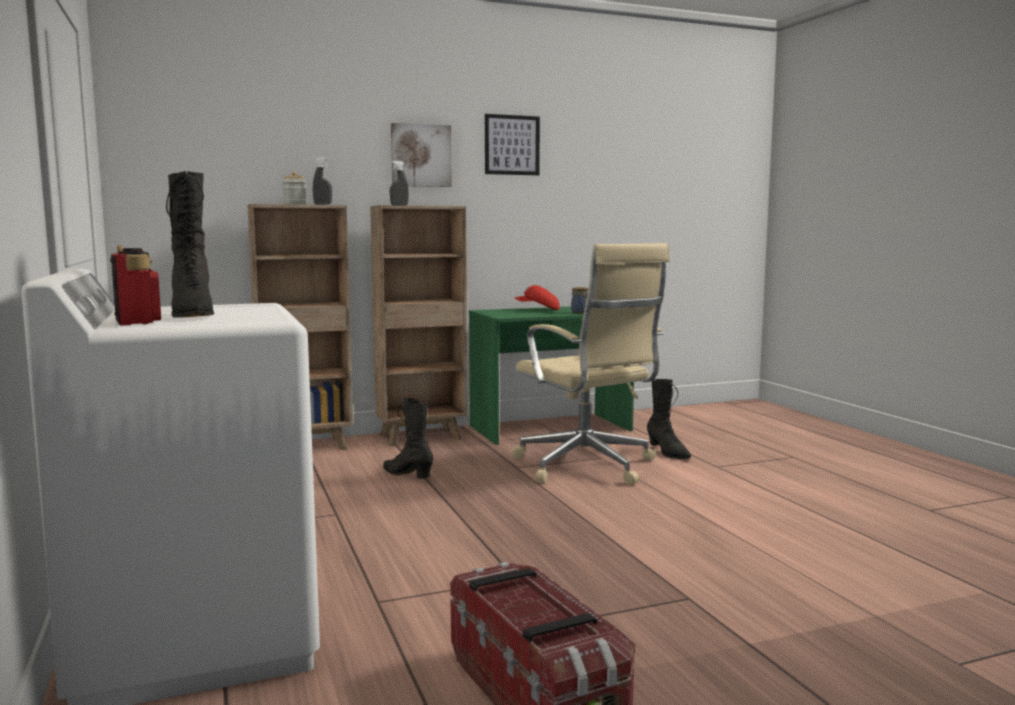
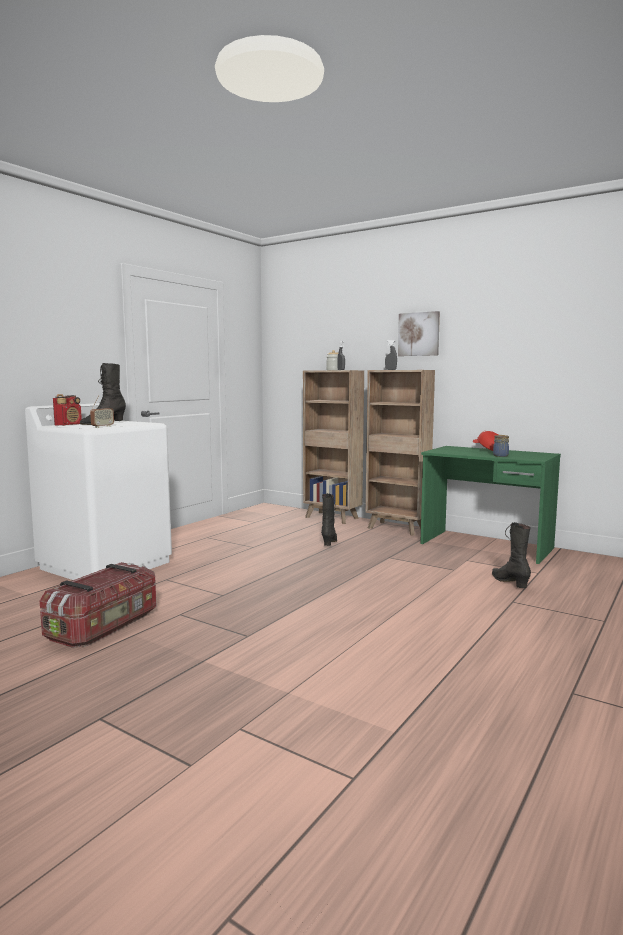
camera: 55 degrees right, 0 degrees up
picture [485,114,540,175] -> none
beige office chair [512,243,670,485] -> none
black boot [647,379,691,459] -> black boot turned 135 degrees clockwise [492,522,531,588]
none -> radio [90,395,114,428]

